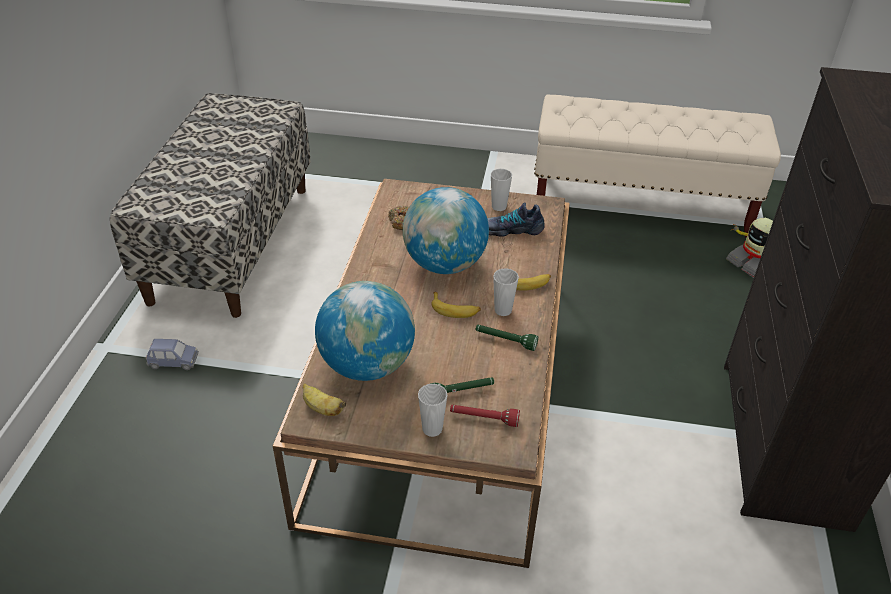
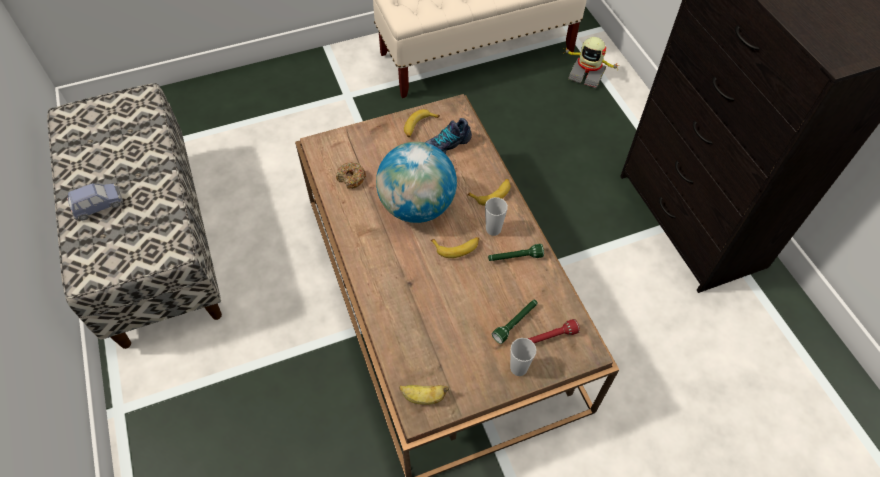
camera: 30 degrees left, 15 degrees up
blue toy car [146,339,199,370] -> blue toy car moved to [67,183,123,220]
globe [315,281,415,381] -> none
cup [491,169,512,211] -> banana [404,109,440,137]

